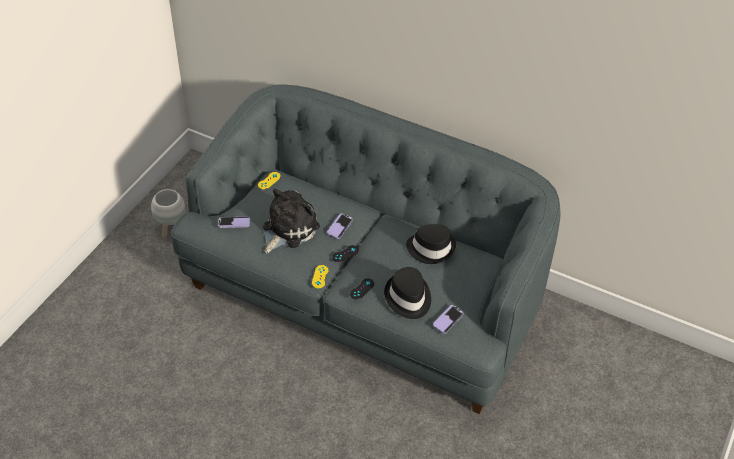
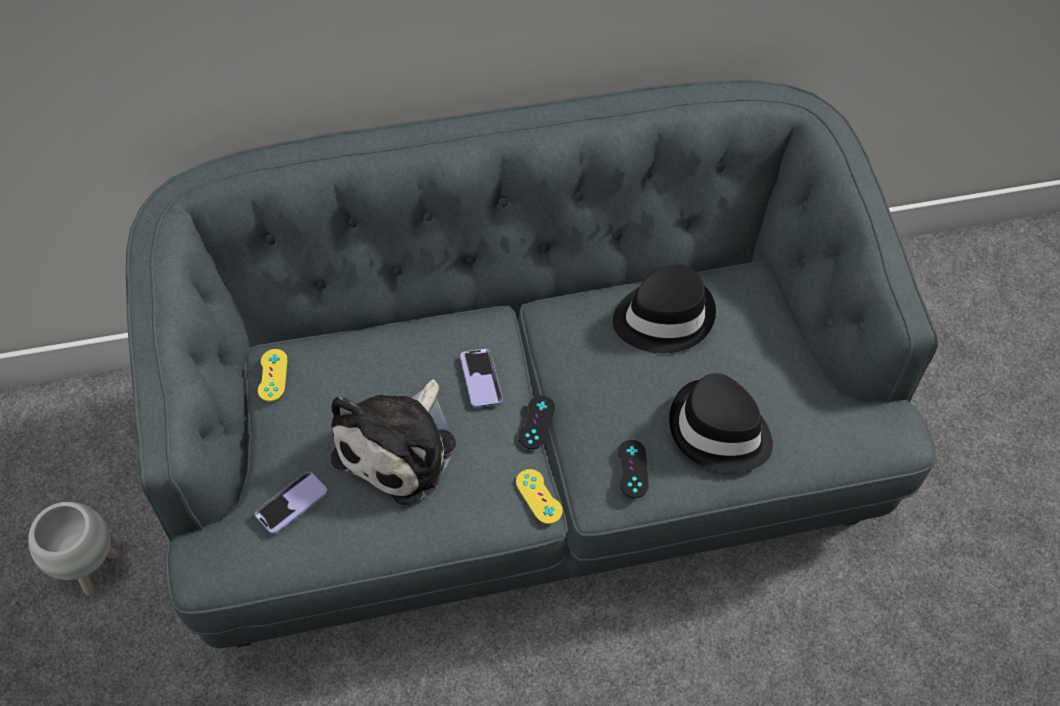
camera: 40 degrees left, 10 degrees up
plush toy [263,189,320,253] -> plush toy turned 150 degrees counterclockwise [331,380,456,505]
phone [433,305,464,334] -> none

